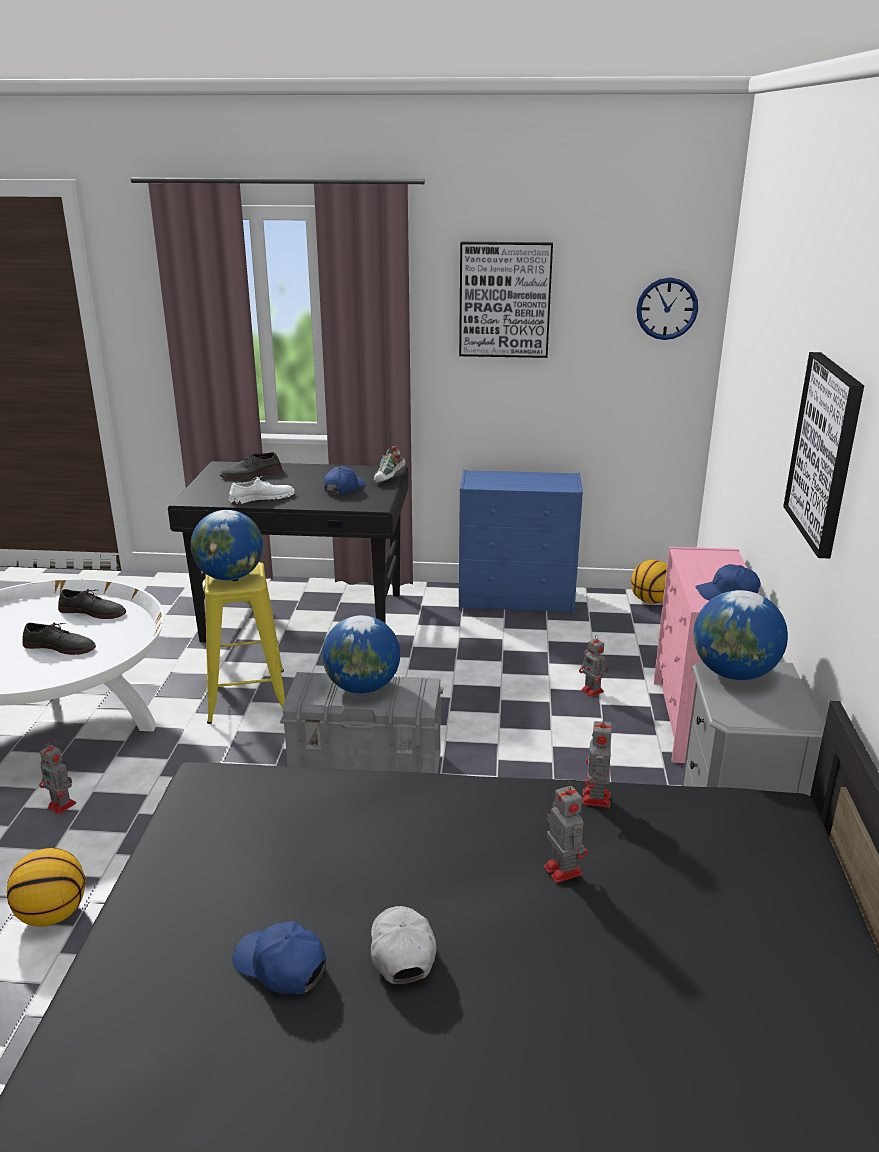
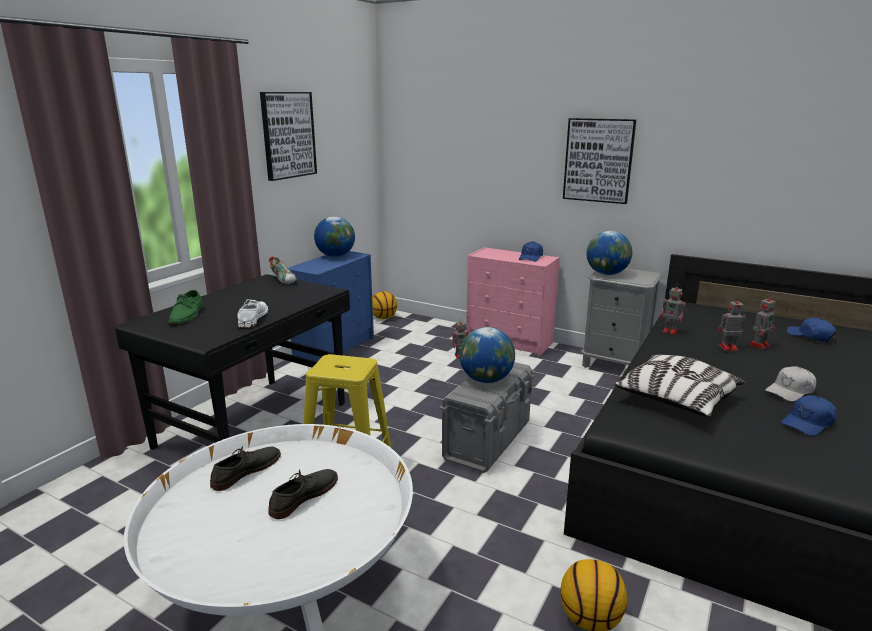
camera: 65 degrees left, 5 degrees down
toy robot [39,742,76,815] -> toy robot moved to [749,295,776,349]
globe [191,510,263,581] -> globe moved to [314,216,355,257]
grey shoe [220,452,282,479] -> green shoe [168,290,204,324]
blue cap [324,466,366,495] -> blue cap moved to [787,318,836,342]
white cap [371,906,437,984] -> white cap turned 45 degrees counterclockwise [765,366,816,401]
wall clock [636,277,698,340] -> none
none -> pillow [614,355,745,417]

